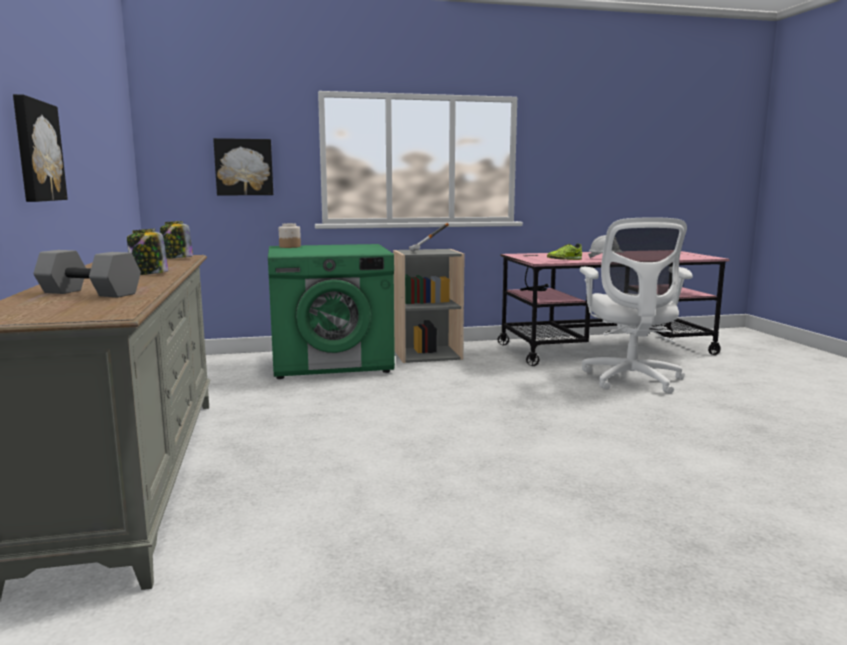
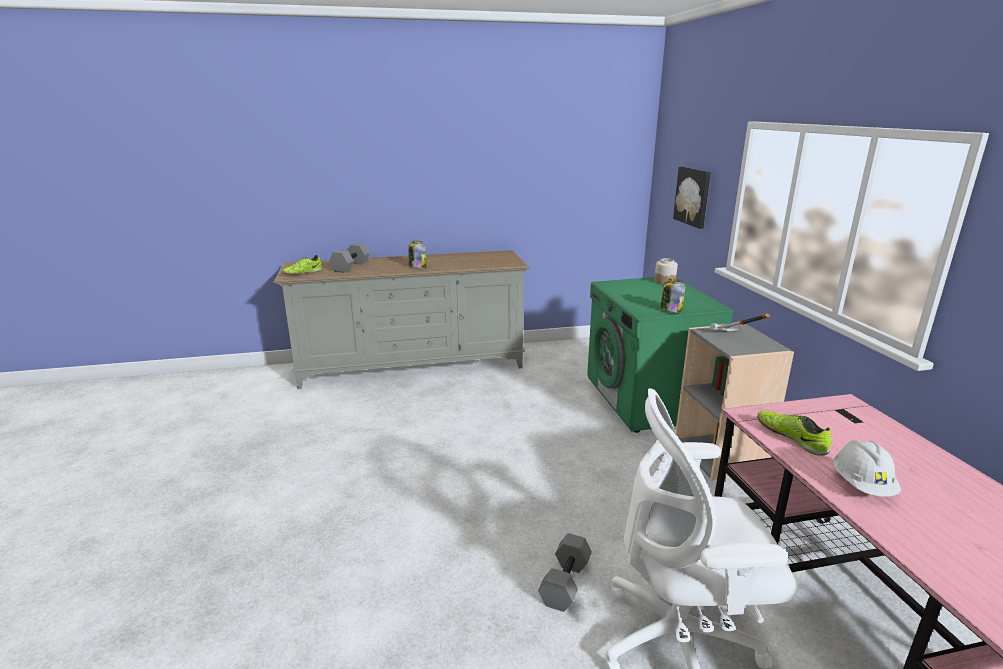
camera: 90 degrees right, 10 degrees up
picture [13,94,68,202] -> none
jar [160,221,193,259] -> jar moved to [661,279,685,312]
none -> shoe [282,255,322,275]
none -> grey dumbbell [538,533,592,612]

